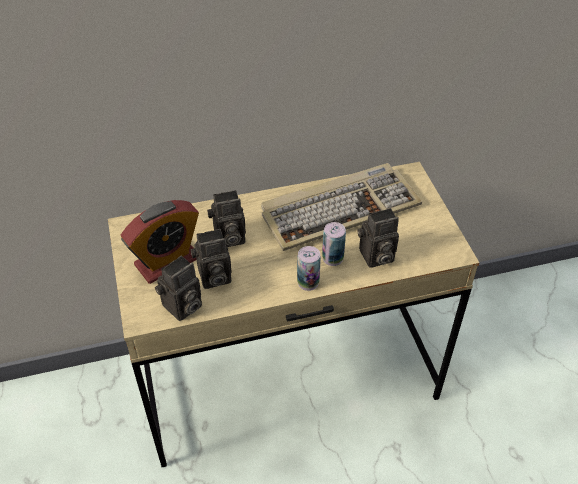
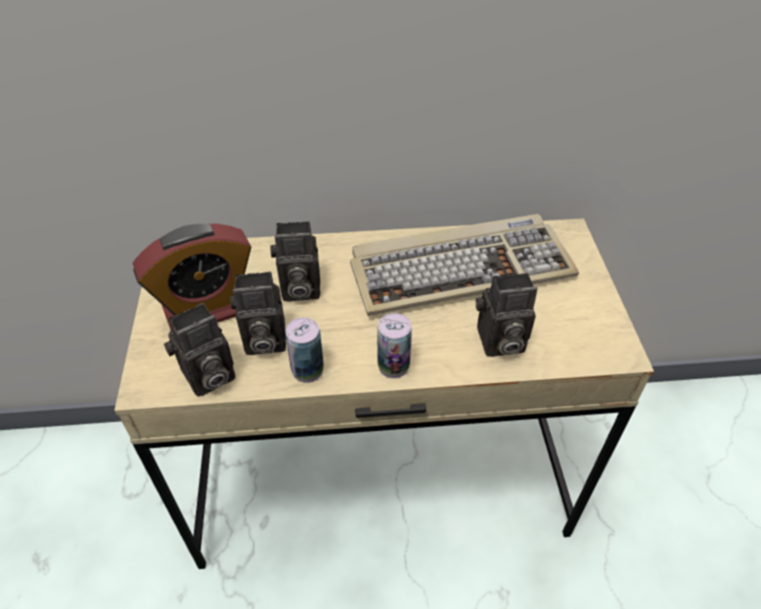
camera: 10 degrees right, 0 degrees up
can [322,222,346,266] -> can moved to [285,317,324,383]

